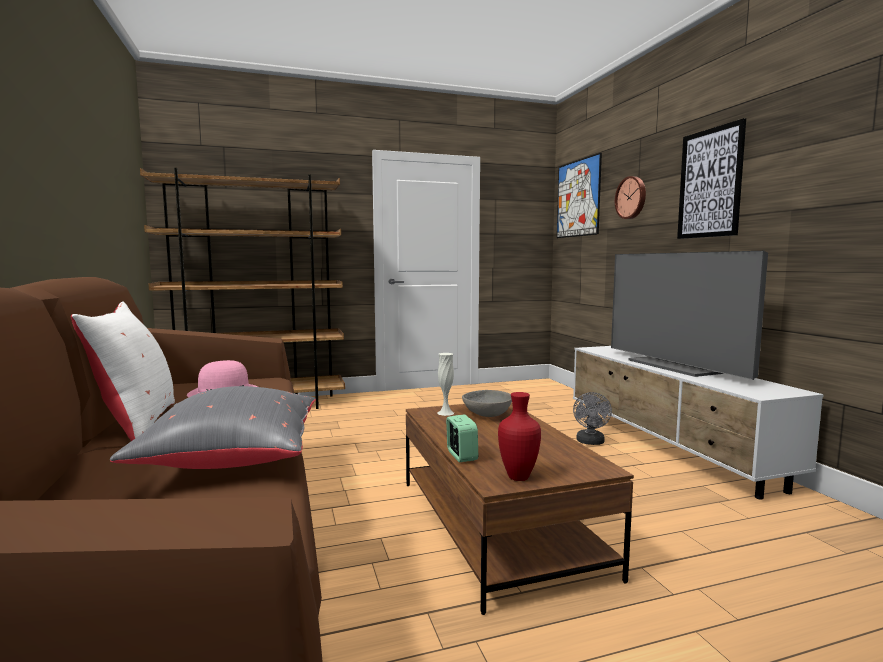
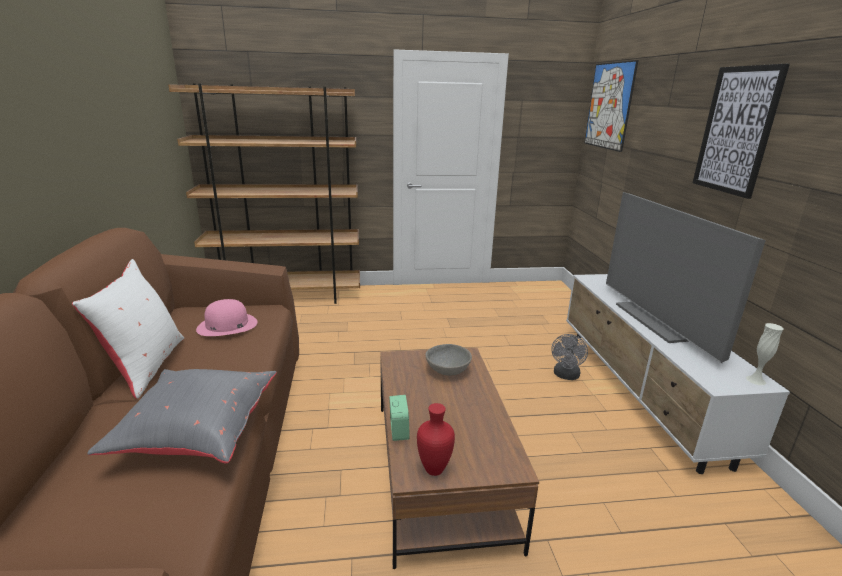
camera: 10 degrees right, 15 degrees up
white vase [437,353,454,416] -> white vase moved to [746,323,784,385]
wall clock [615,176,646,219] -> none

